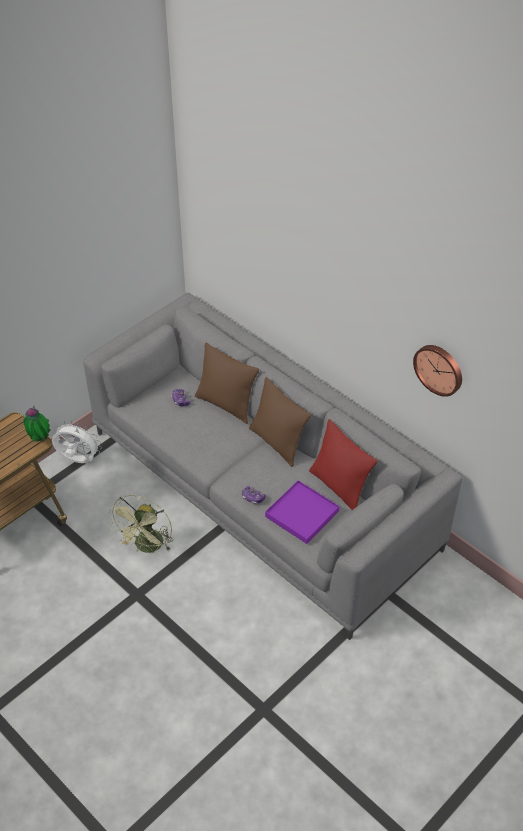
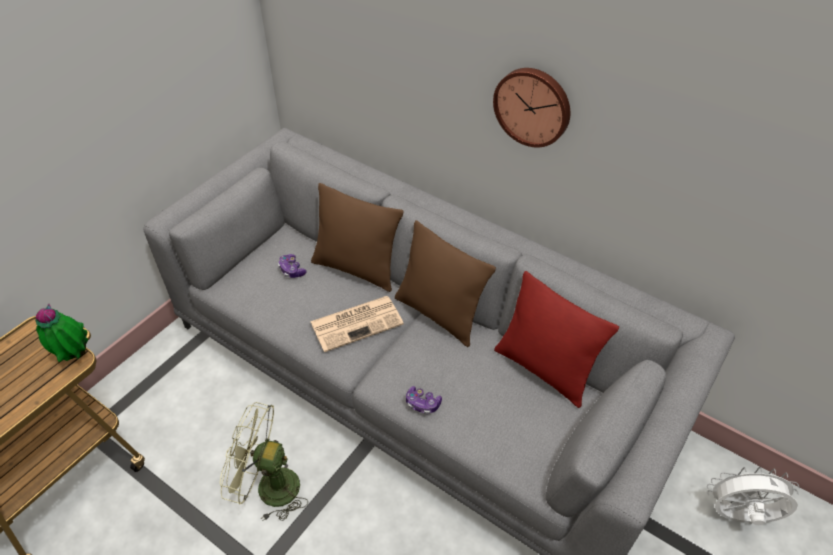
camera: 10 degrees left, 0 degrees up
white fan [52,421,102,463] -> white fan moved to [707,467,800,525]
green fan [109,495,173,553] -> green fan turned 90 degrees clockwise [220,402,308,521]
purple tray [265,480,339,544] -> none
wall clock [413,345,462,397] -> wall clock moved to [493,68,570,147]
none -> newspaper [310,296,404,352]

